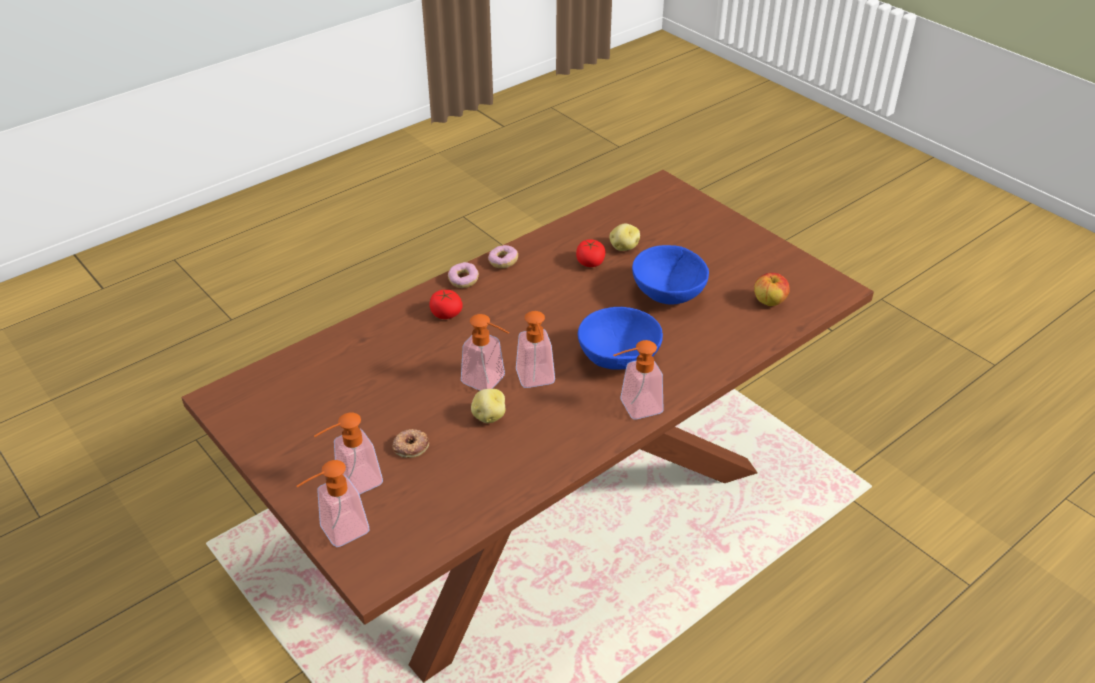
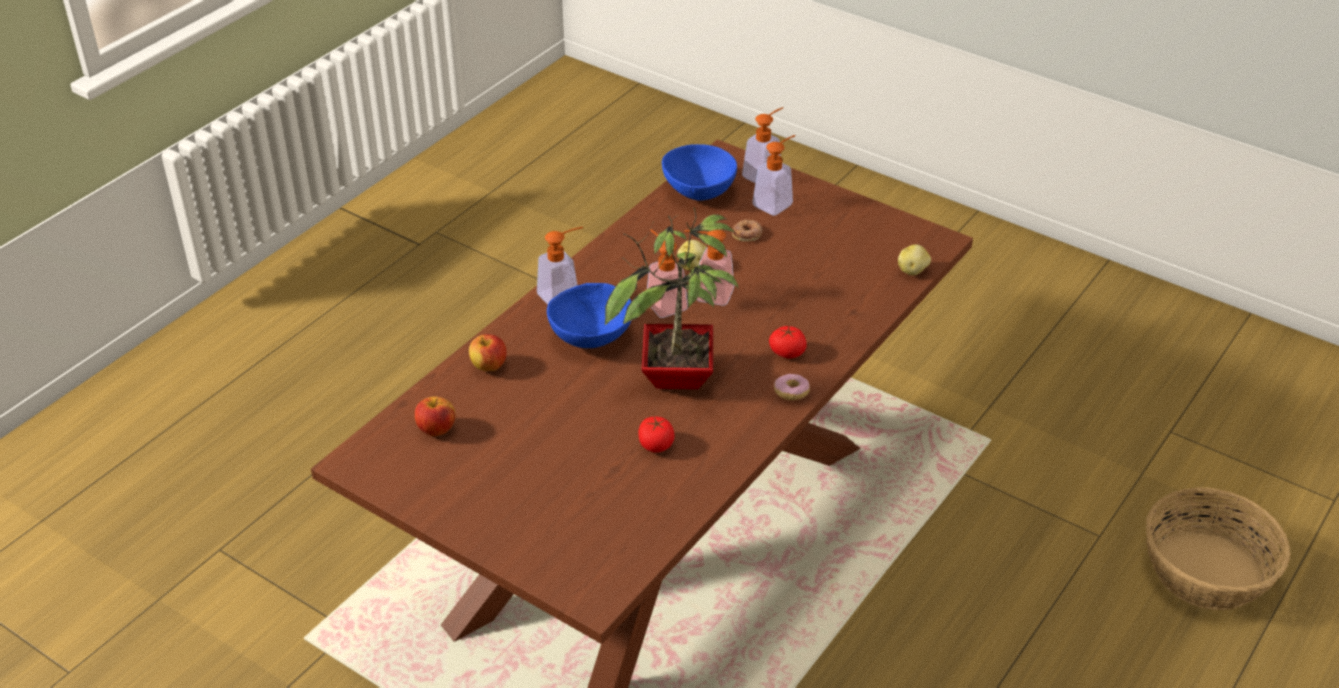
camera: 165 degrees right, 0 degrees up
donut [488,245,518,268] -> none
potato [609,224,640,251] -> potato moved to [898,244,931,276]
blue bowl [632,245,709,304] -> blue bowl moved to [662,144,737,201]
none -> apple [469,334,506,371]
none -> potted plant [605,207,738,389]
none -> basket [1146,487,1291,610]

